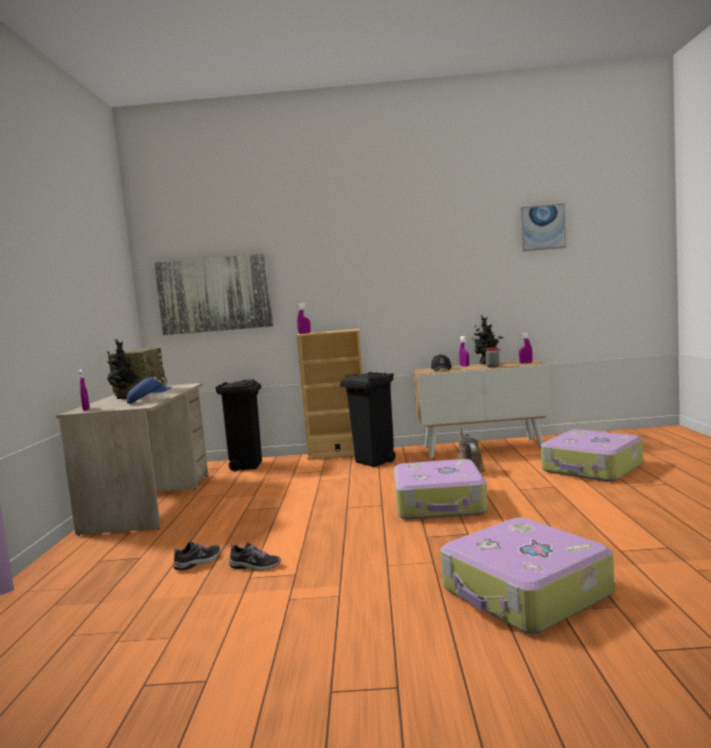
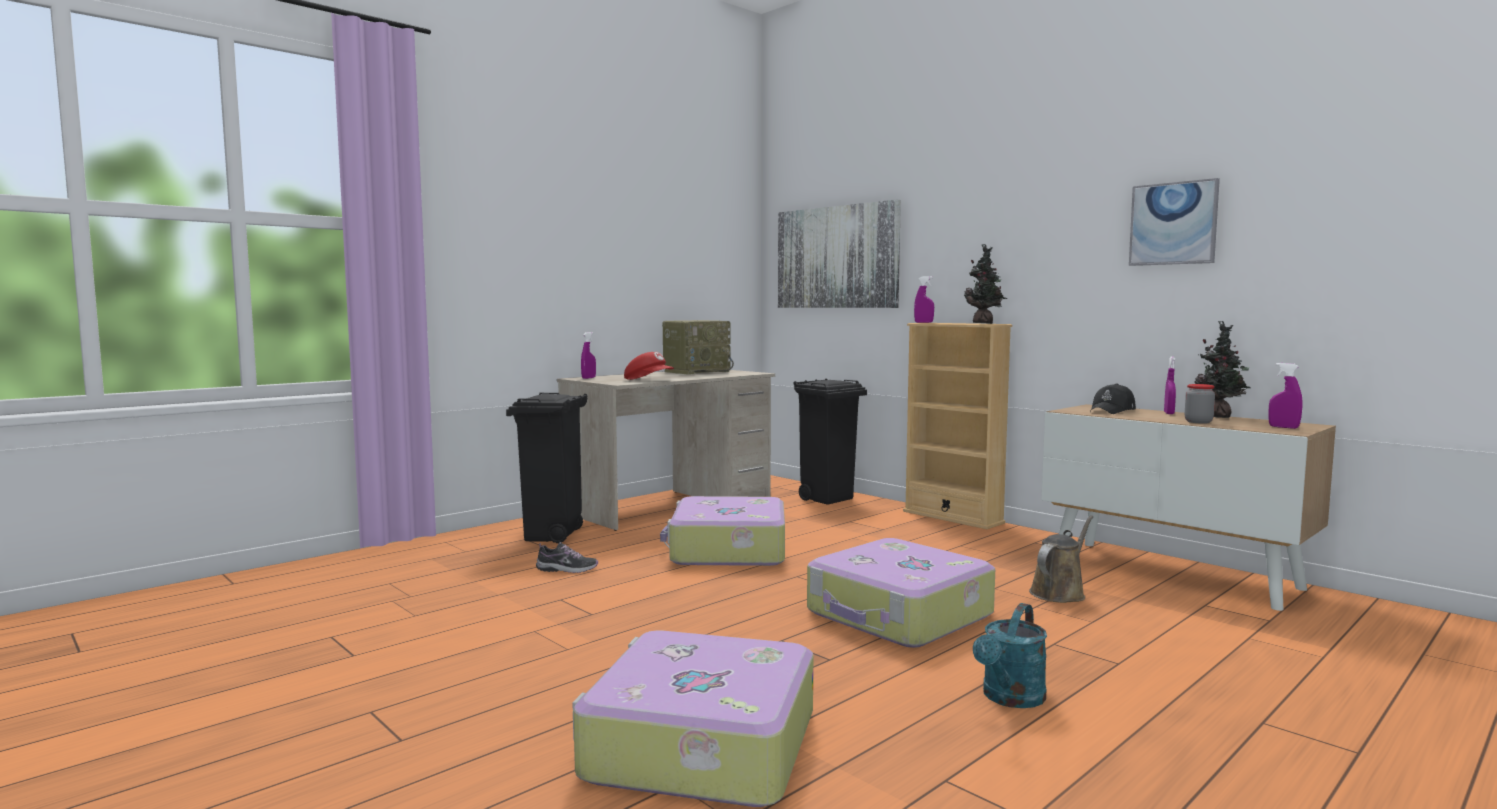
camera: 45 degrees right, 0 degrees up
potted plant [107,339,140,399] -> potted plant moved to [964,244,1007,324]
blue cap [127,377,172,404] -> red cap [624,352,674,380]
shoe [229,542,281,571] -> none
black trash can [340,372,396,467] -> black trash can moved to [506,393,588,543]
picture [520,204,566,251] -> picture moved to [1129,178,1220,266]
suitcase [540,430,643,482] -> suitcase moved to [660,496,785,566]
none -> turquoise watering can [973,603,1047,708]

